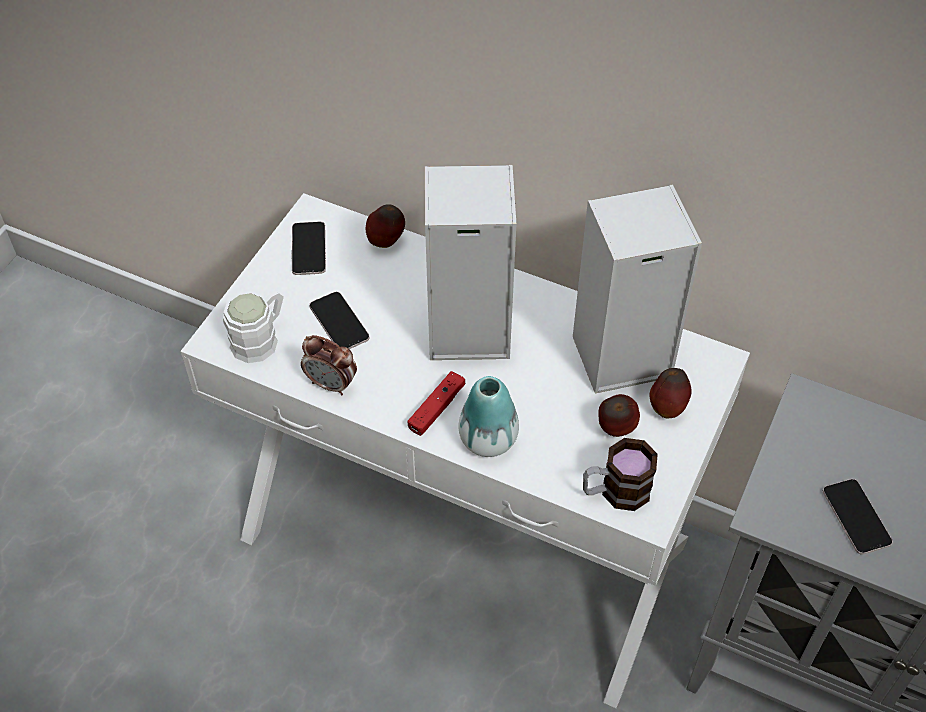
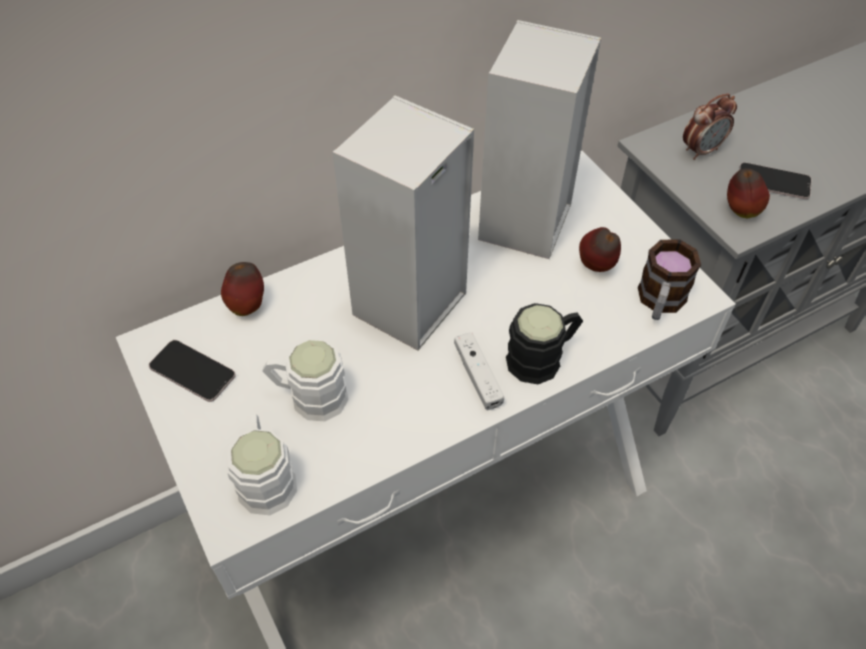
camera: 55 degrees left, 0 degrees up
alarm clock [301,335,357,395] -> alarm clock moved to [683,93,737,160]
phone [309,291,370,349] -> white mug [262,339,349,421]
red game controller [408,371,465,436] -> white game controller [454,332,504,410]
vase [459,376,519,457] -> black mug [506,303,583,384]
apple [649,368,692,418] -> apple moved to [727,169,770,218]

